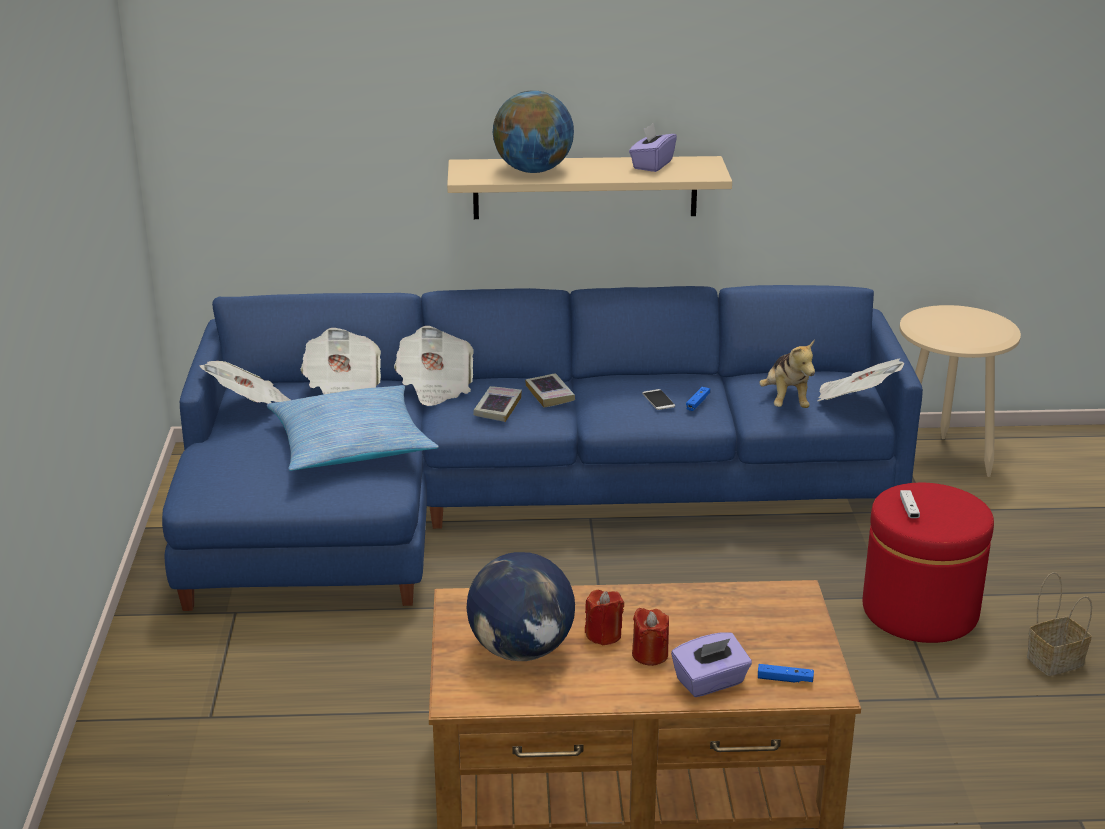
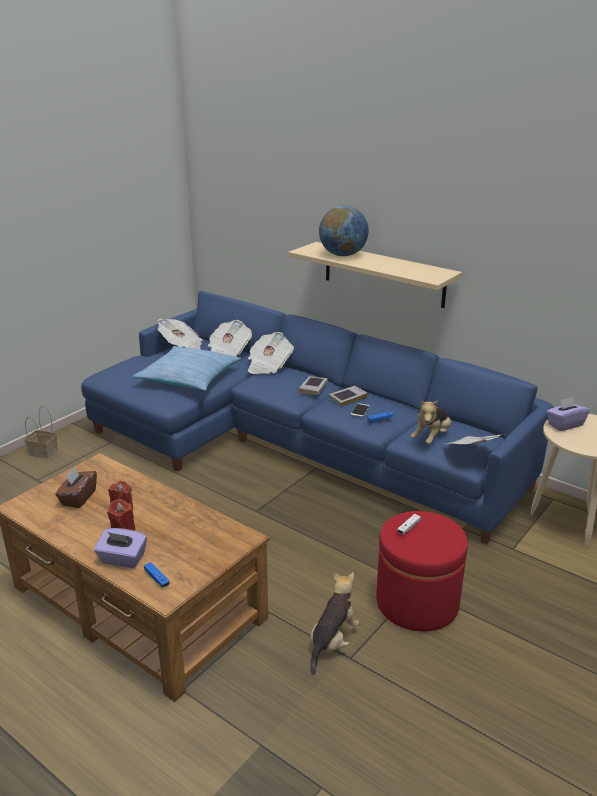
camera: 40 degrees right, 0 degrees up
globe [466,552,575,661] -> brown tissue box [55,466,97,508]
book [473,386,522,422] -> book moved to [329,386,367,406]
purple tissue box [629,123,677,172] -> purple tissue box moved to [546,397,590,431]
basket [1027,572,1092,676] -> basket moved to [25,406,58,458]
none -> plush toy [310,572,359,675]

